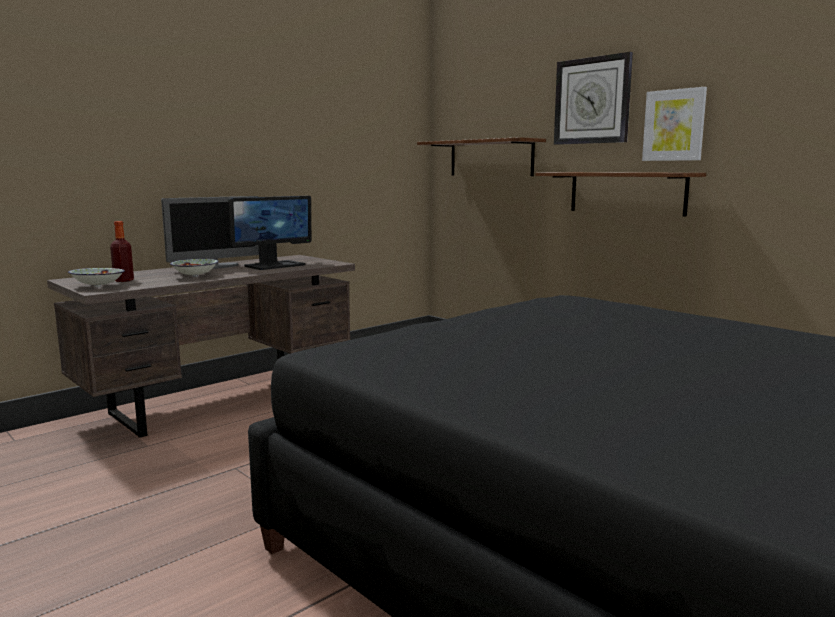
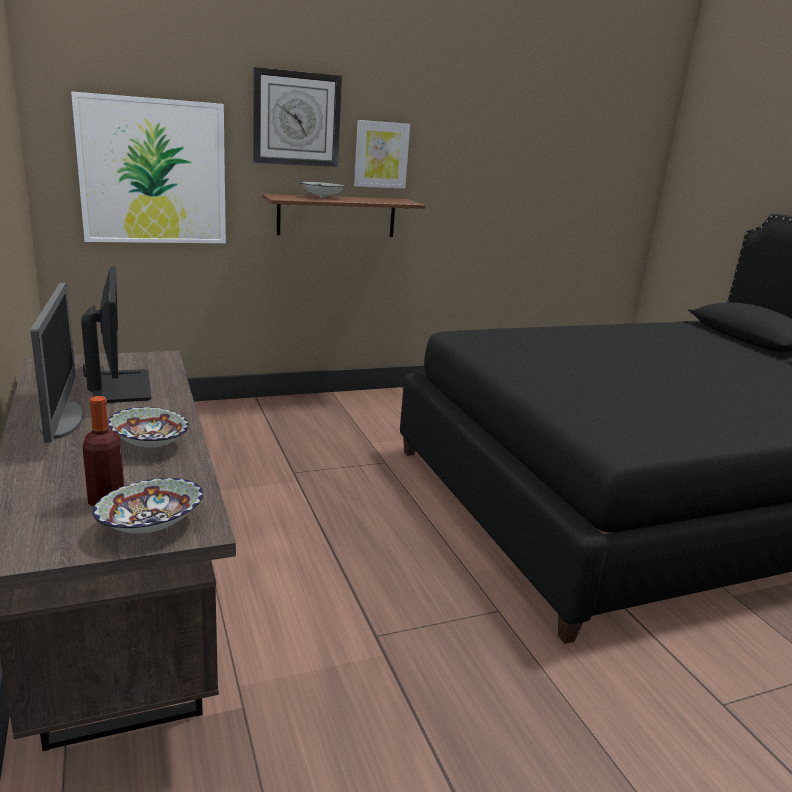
camera: 70 degrees left, 10 degrees up
shelf [417,137,546,176] -> picture [71,91,226,243]
none -> bowl [300,182,346,198]

